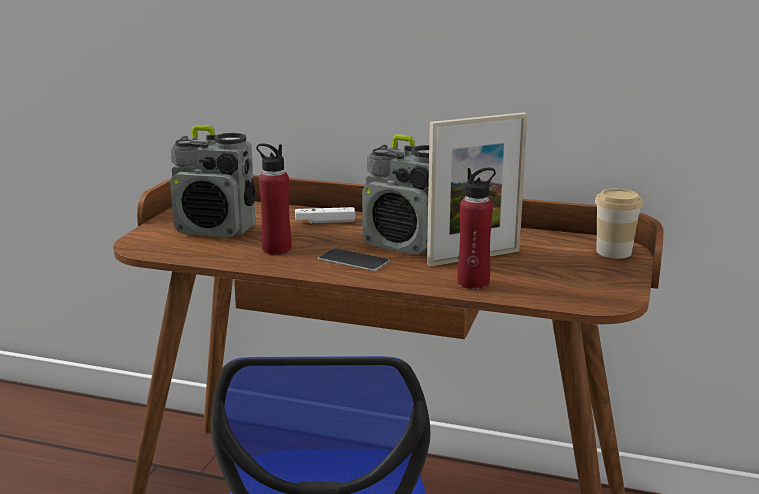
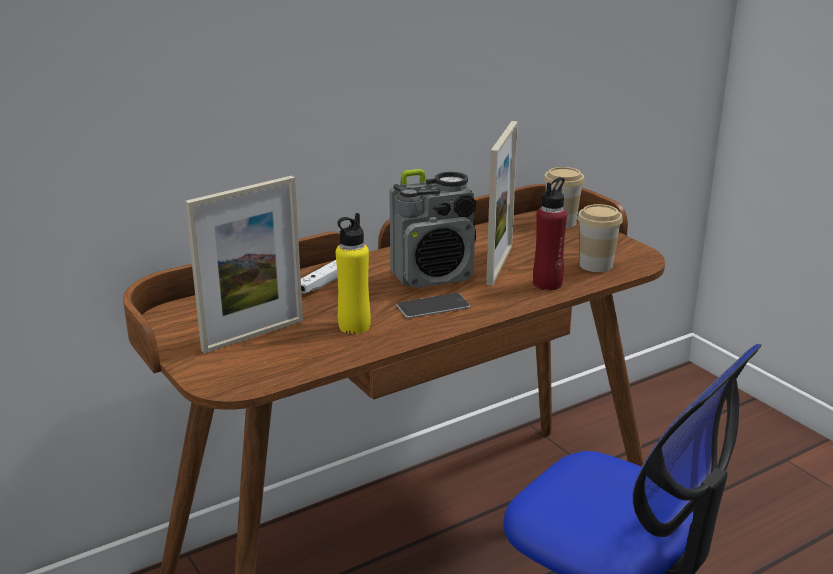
camera: 50 degrees left, 5 degrees up
radio [170,125,255,237] -> picture frame [185,176,303,354]
red bottle [256,143,292,255] -> yellow bottle [336,213,371,334]
none -> cup [577,204,623,272]

